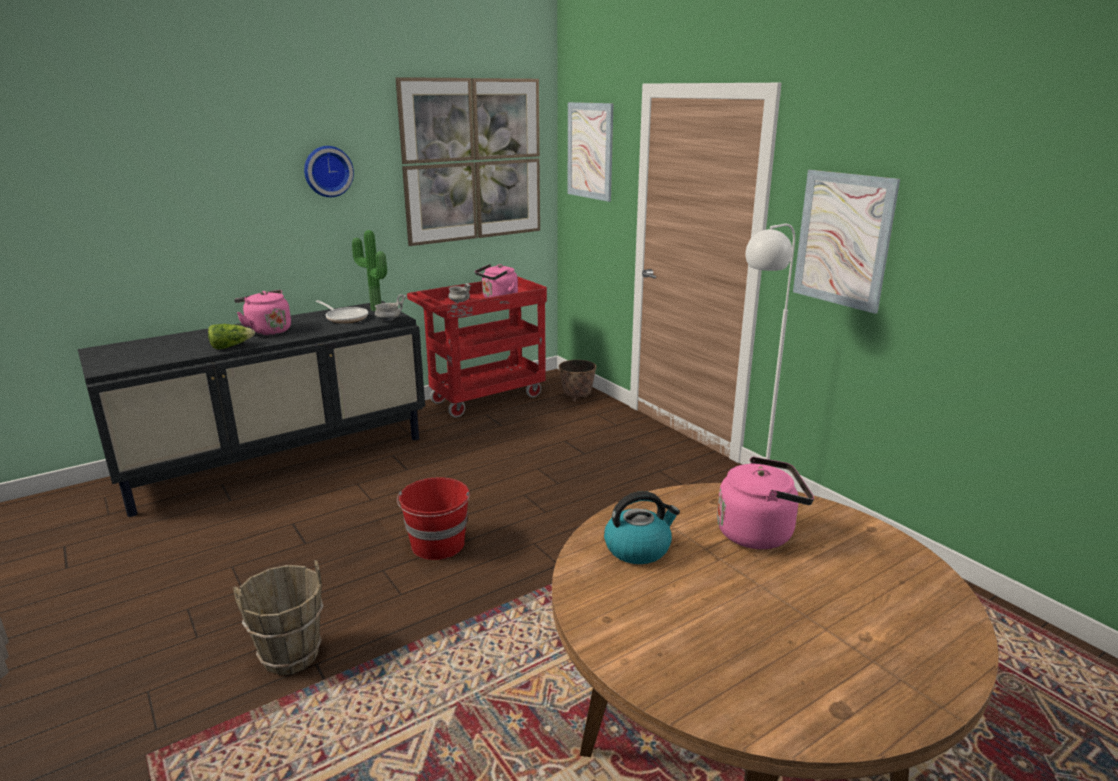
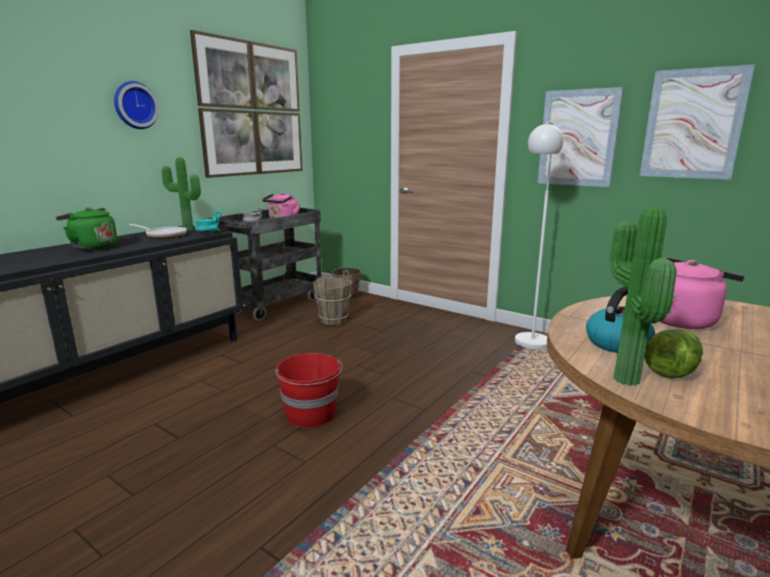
camera: 20 degrees left, 5 degrees down
lettuce [208,324,255,349] -> lettuce moved to [644,329,703,379]
brown bucket [233,560,324,675] -> brown bucket moved to [313,270,352,325]
pink kettle [234,290,291,336] -> green kettle [56,207,117,250]
grey bowl [375,294,406,321] -> turquoise bowl [194,211,222,234]
red cart [407,276,547,417] -> black cart [208,208,322,321]
picture [567,102,614,202] -> picture moved to [640,64,755,180]
none -> potted plant [610,206,677,386]

